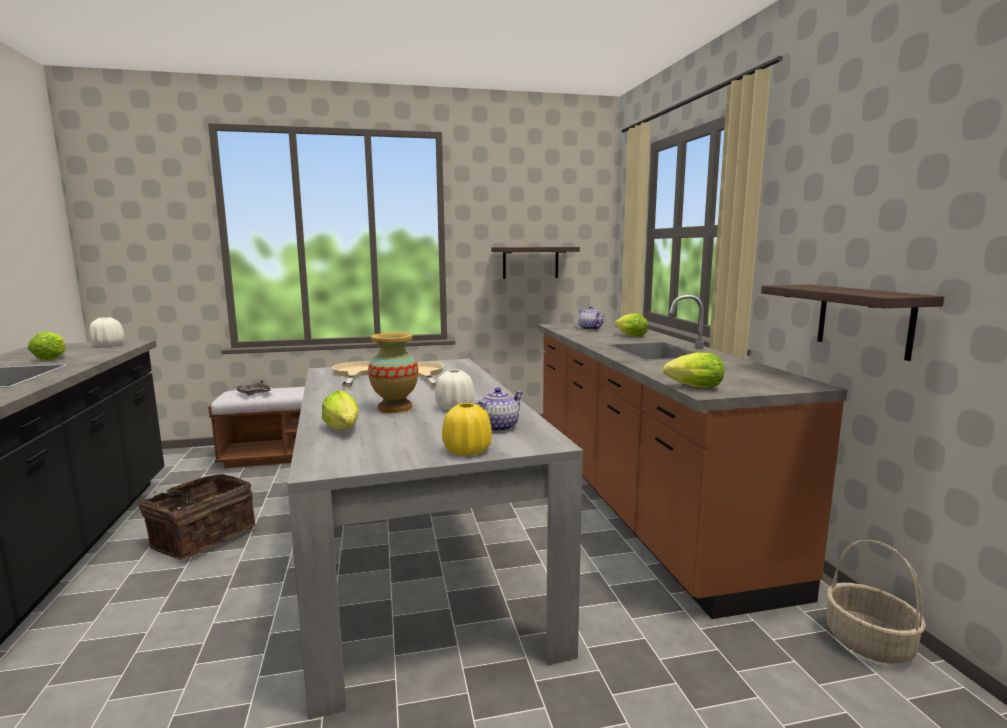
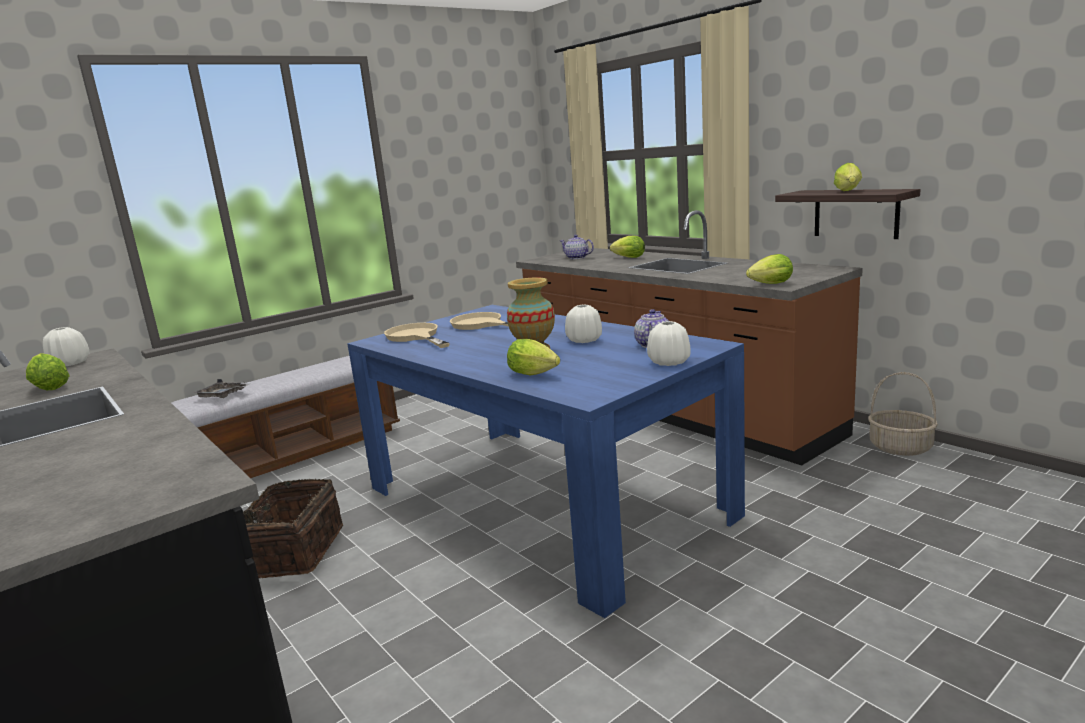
camera: 25 degrees left, 5 degrees up
grey dining table [287,359,583,719] -> blue dining table [347,305,745,618]
yellow vase [442,403,492,456] -> white vase [647,321,691,366]
shelf [491,247,580,279] -> none
none -> lettuce [834,163,862,191]

